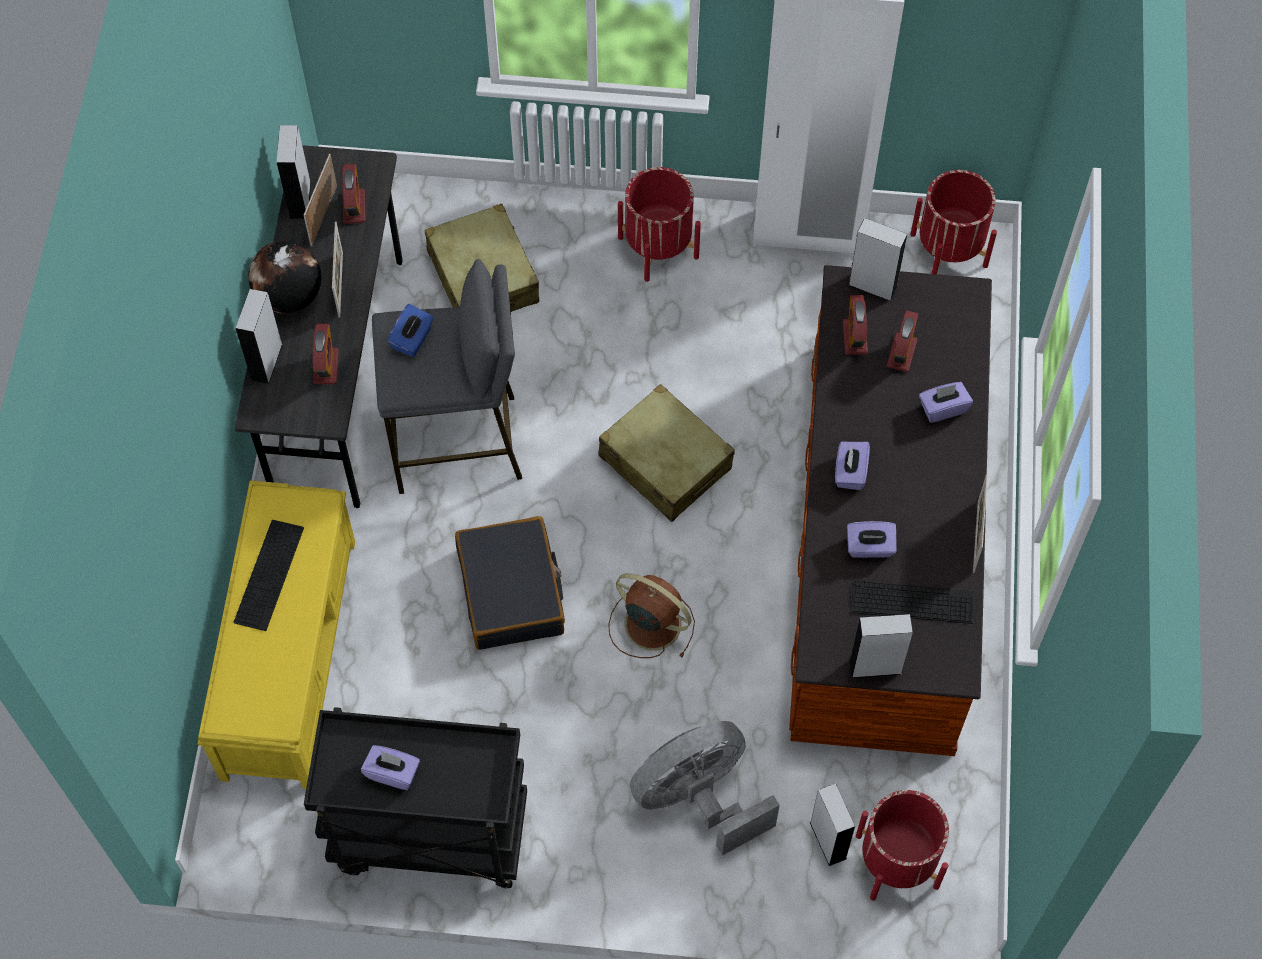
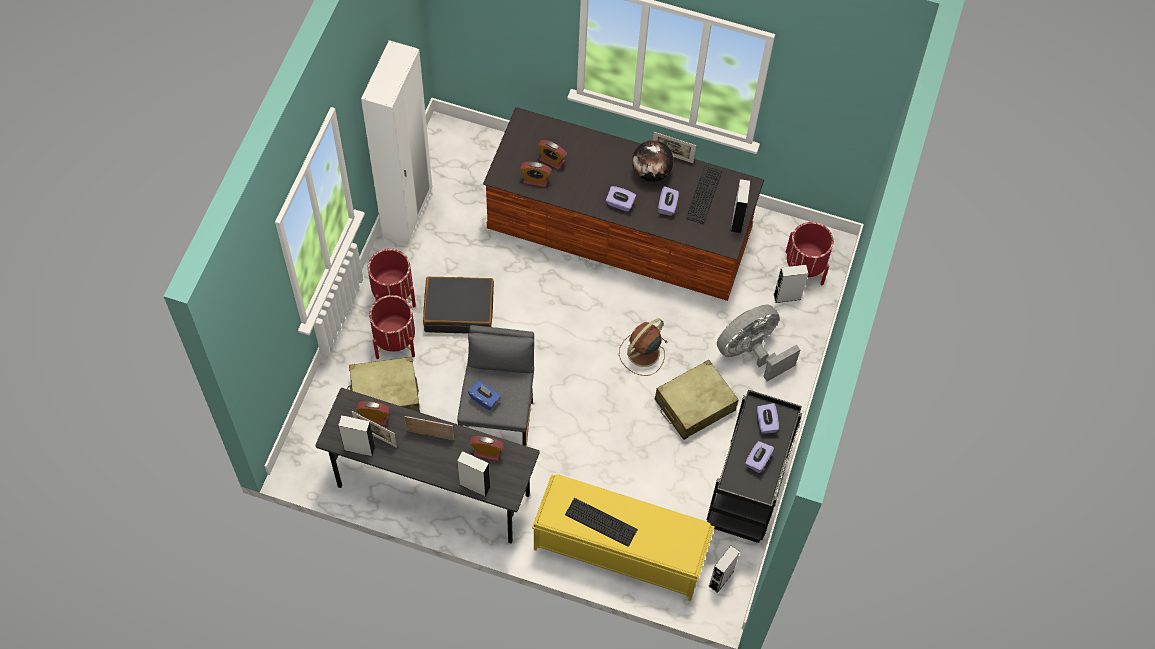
camera: 80 degrees left, 0 degrees up
globe [248,241,321,314] -> globe moved to [632,140,673,182]
black suitcase [455,516,565,650] -> black suitcase moved to [423,277,494,334]
beige suitcase [599,384,735,522] -> beige suitcase moved to [655,360,739,440]
grey fan [630,721,780,856] -> grey fan turned 75 degrees clockwise [717,305,800,382]
grey speaker [848,218,907,301] -> grey speaker moved to [708,546,740,593]
red planter [910,170,997,274] -> red planter moved to [369,295,415,359]
purple tissue box [919,382,973,423] -> purple tissue box moved to [757,403,779,434]

